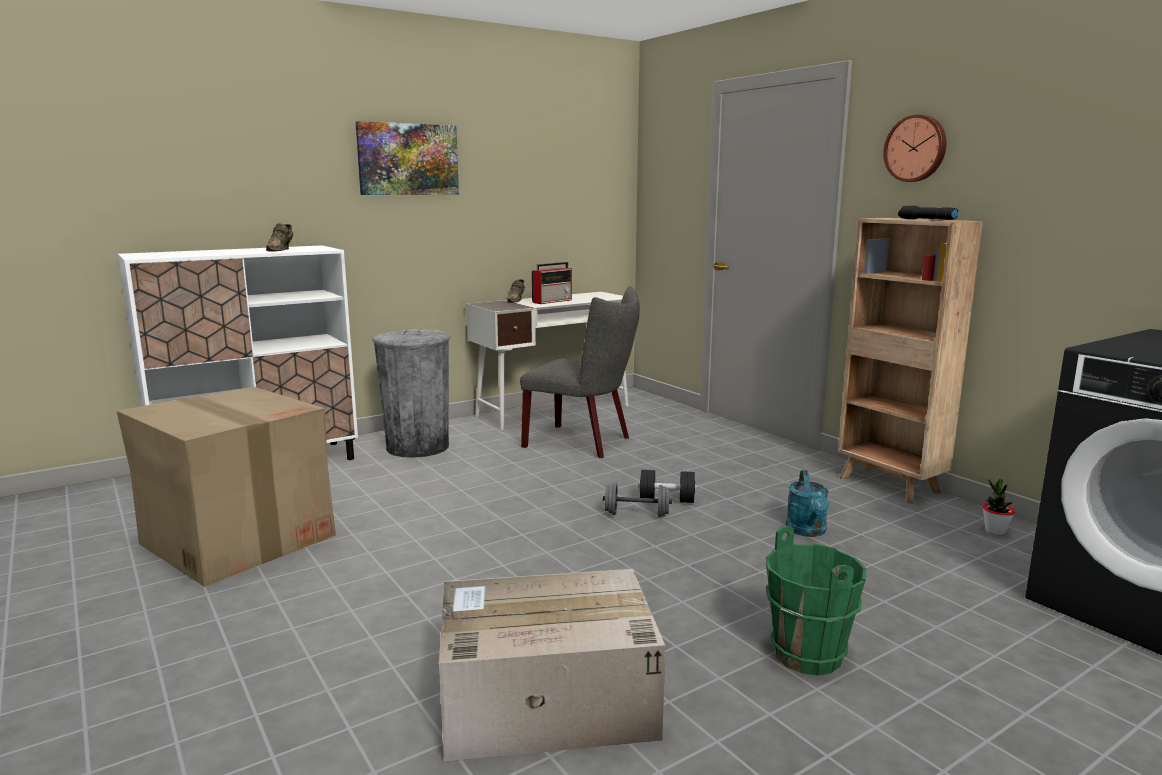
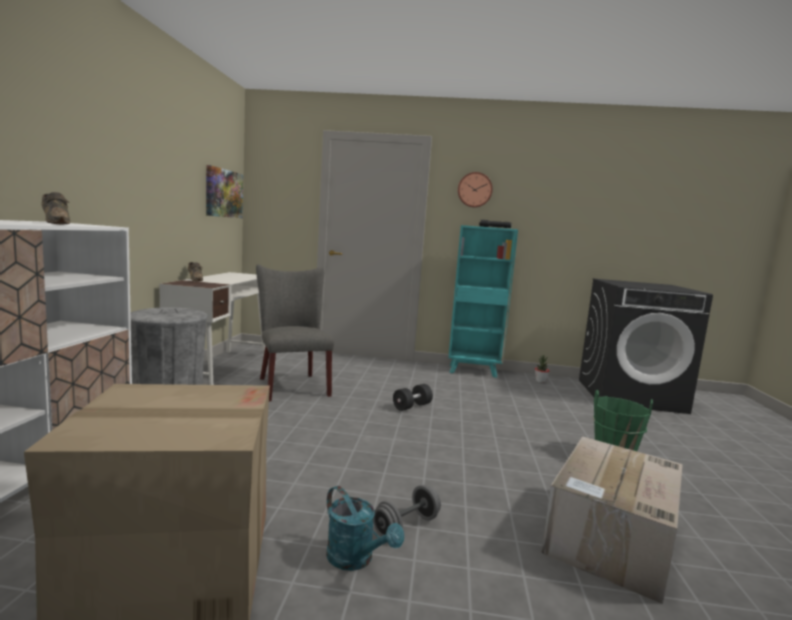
camera: 50 degrees left, 5 degrees down
picture [356,121,459,195] -> picture moved to [206,165,243,218]
grey chair [520,286,640,458] -> grey chair turned 90 degrees counterclockwise [256,264,334,401]
radio [532,262,572,304] -> none
grey dumbbell [603,483,672,517] -> grey dumbbell moved to [373,485,441,536]
turquoise watering can [786,470,829,537] -> turquoise watering can moved to [326,486,404,571]
brown bookcase [838,218,983,504] -> turquoise bookcase [449,225,518,378]

